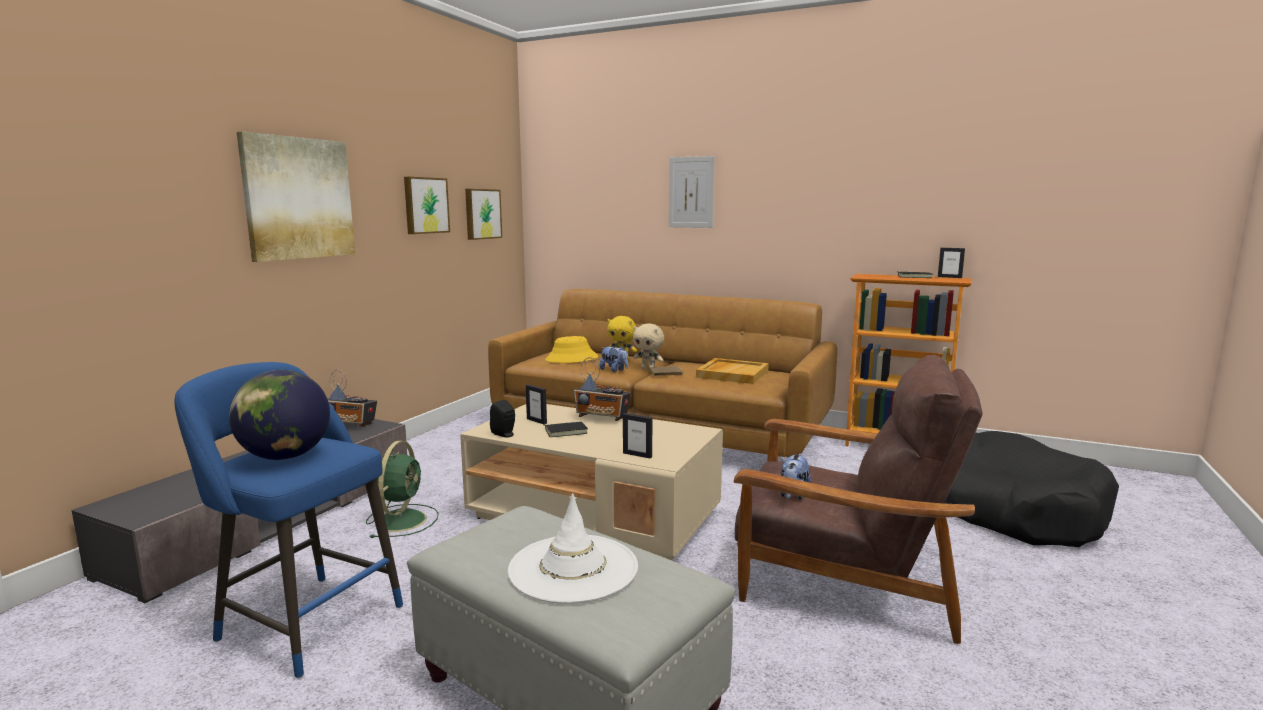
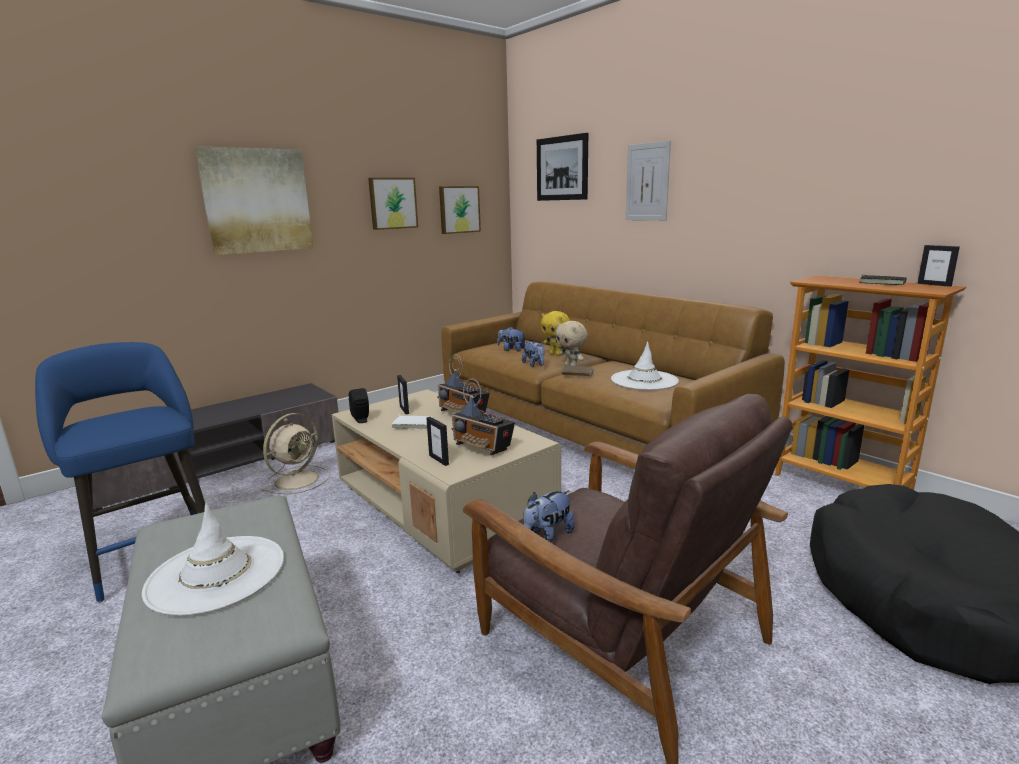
camera: 25 degrees right, 5 degrees up
globe [229,370,330,460] -> none
radio [328,370,377,427] -> radio moved to [452,378,515,455]
green fan [366,441,439,538] -> beige fan [262,413,330,494]
black book [543,422,588,437] -> white book [392,413,434,429]
yellow hat [545,336,598,363] -> plush toy [497,327,526,351]
beige tray [696,358,769,384] -> white hat [611,341,679,390]
none -> picture [537,133,588,201]

